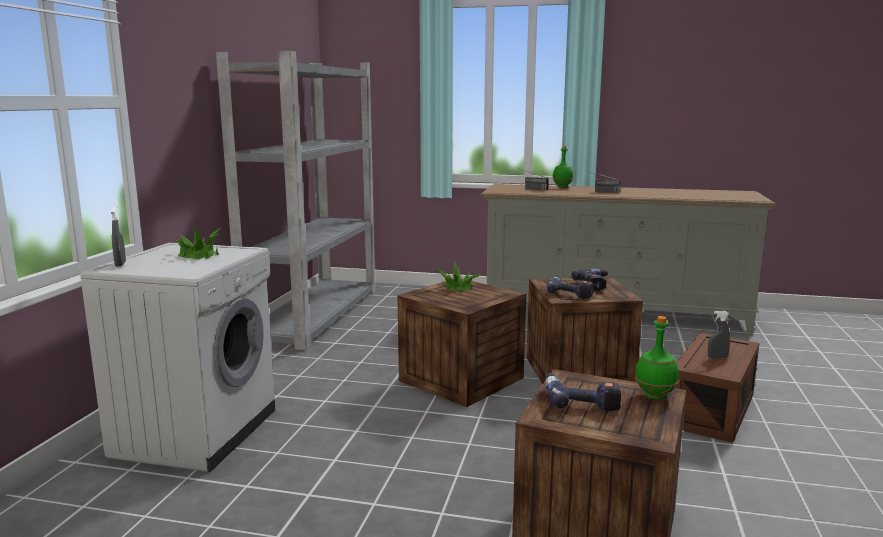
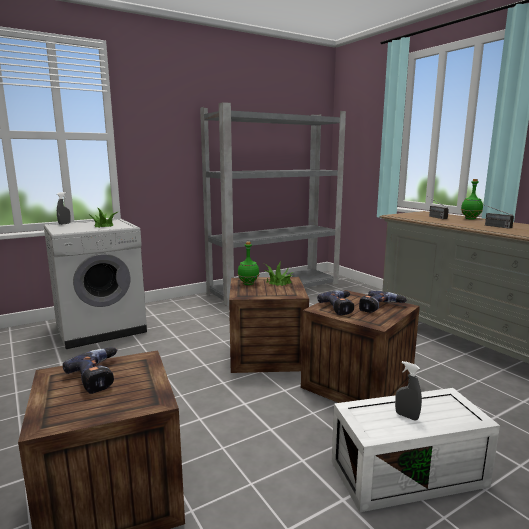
camera: 45 degrees right, 0 degrees up
green bottle [635,316,679,400] -> green bottle moved to [238,241,259,285]
brown storage box [675,333,759,443] -> white storage box [332,388,500,512]

